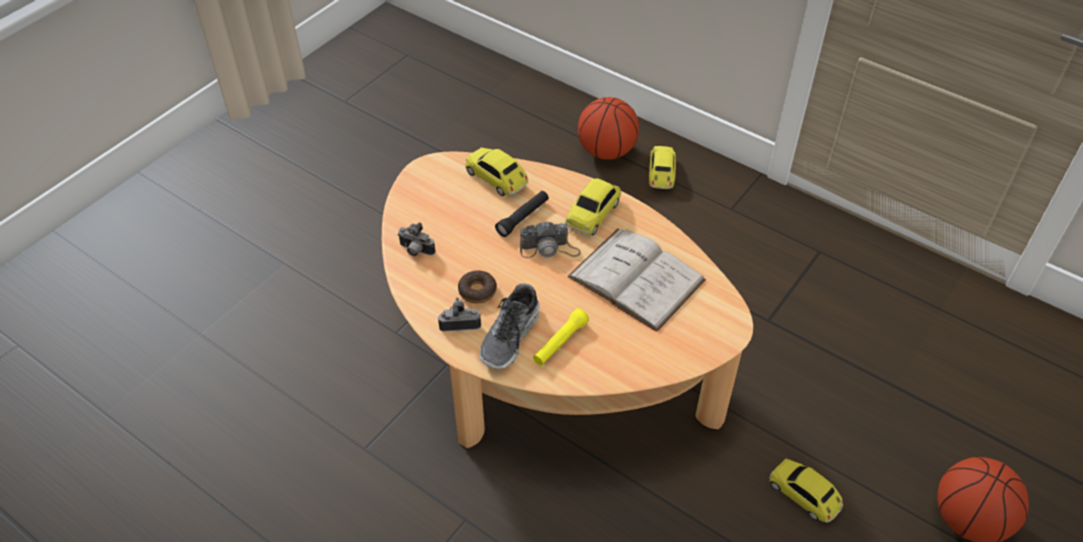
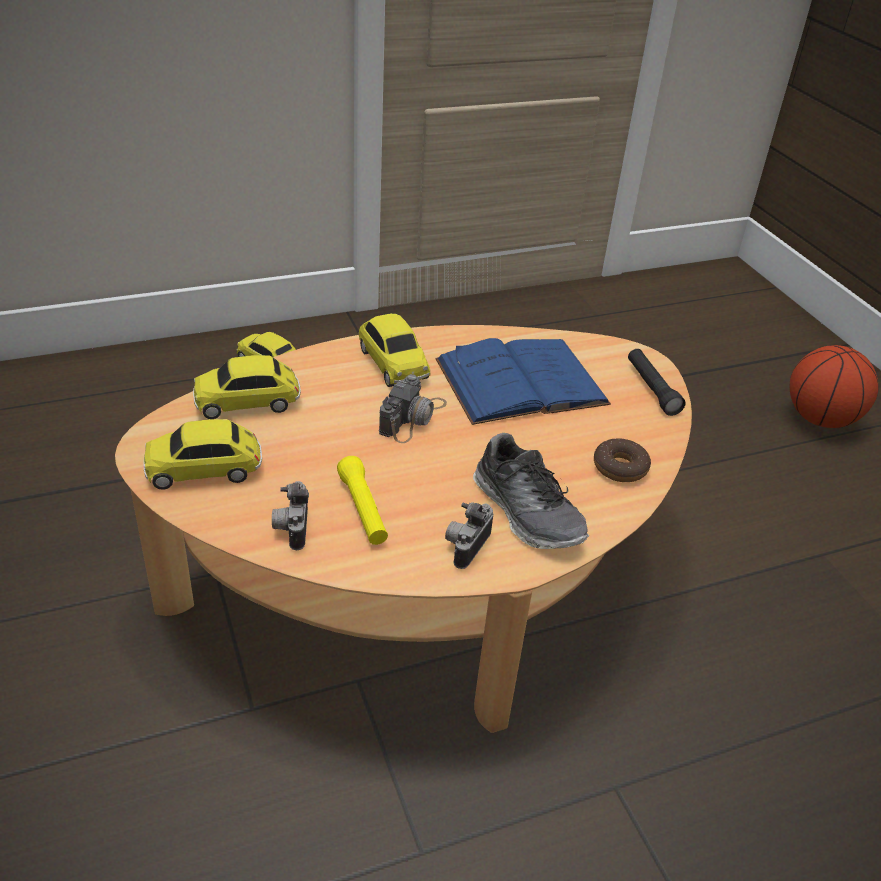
camera: 60 degrees left, 10 degrees down
camera [398,222,435,256] -> camera turned 120 degrees clockwise [272,481,309,550]
donut [458,271,497,304] -> donut moved to [594,438,651,482]
black flashlight [495,191,549,237] -> black flashlight moved to [628,349,686,416]
yellow flashlight [533,308,589,366] -> yellow flashlight moved to [337,456,388,545]
white book [567,229,706,332] -> blue book [435,338,611,425]
basketball [578,97,639,160] -> none
toy car [769,458,843,522] -> toy car moved to [143,419,262,490]

